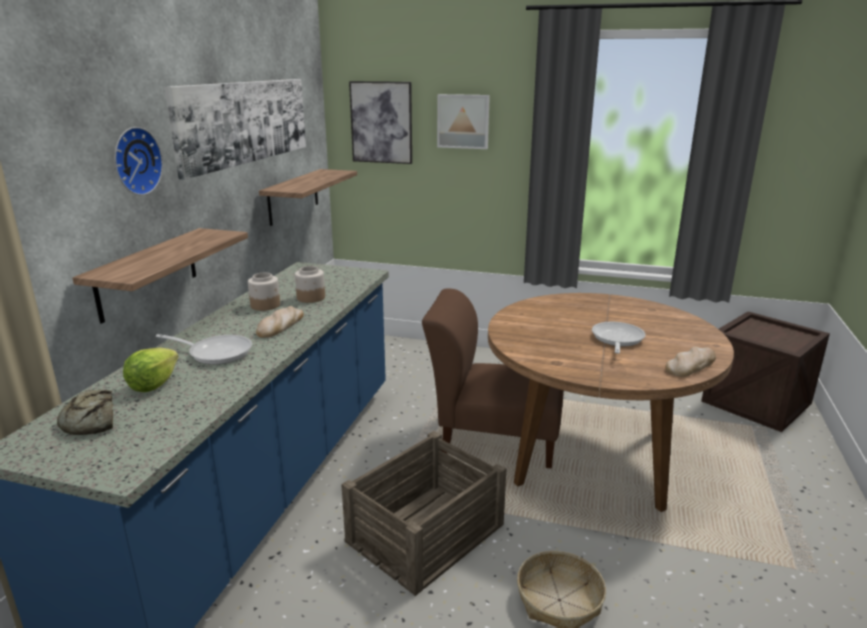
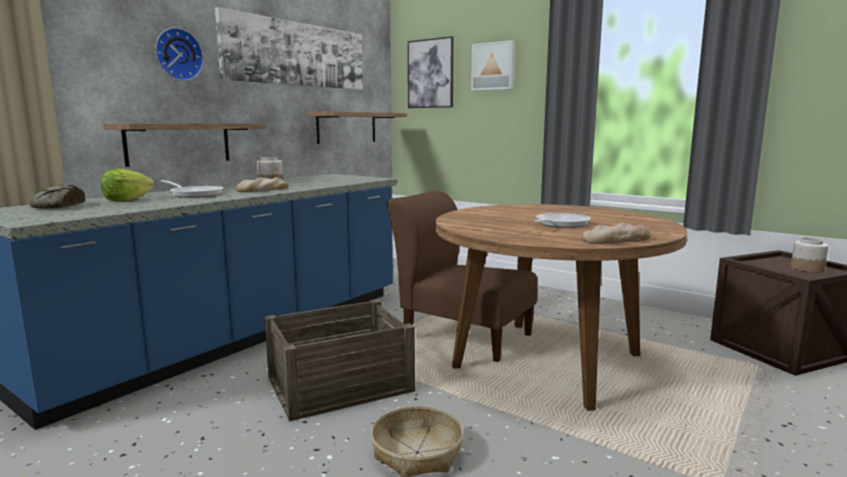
camera: 20 degrees right, 10 degrees down
jar [295,266,325,303] -> jar moved to [791,237,829,273]

